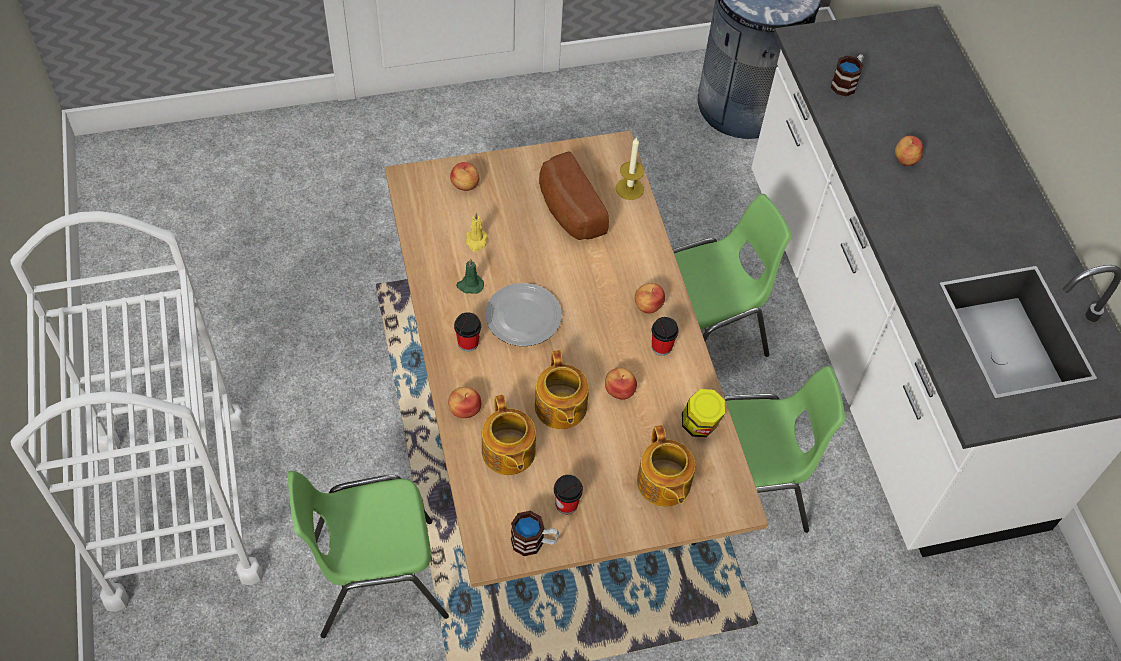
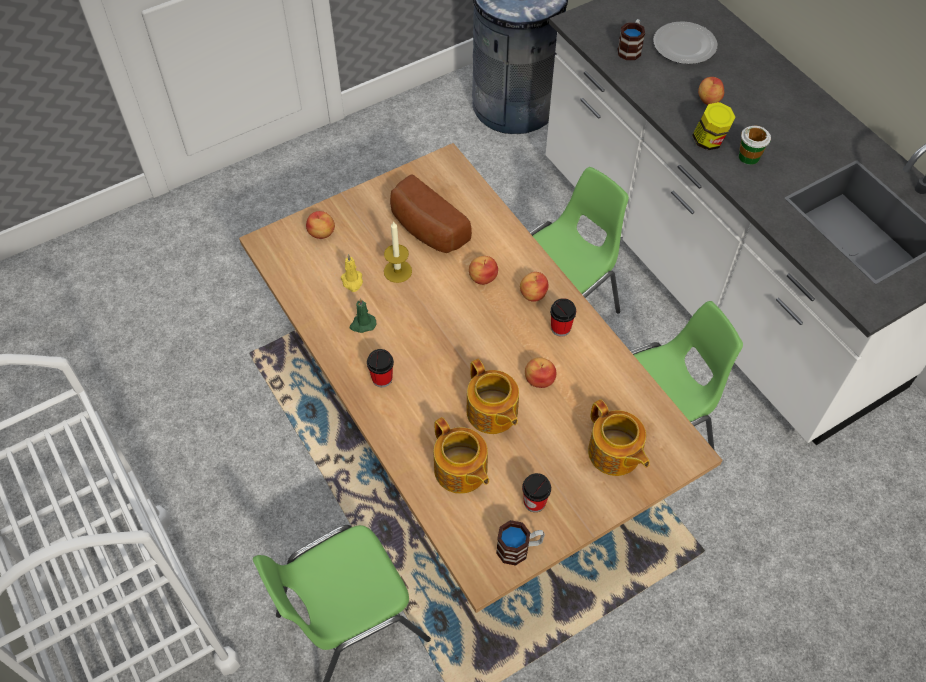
camera: 15 degrees left, 0 degrees up
apple [448,387,481,418] -> apple moved to [469,256,498,285]
plate [485,283,562,346] -> plate moved to [653,21,717,64]
candle [616,137,644,200] -> candle moved to [384,221,412,283]
jar [682,389,725,437] -> jar moved to [692,102,736,150]
none -> cup [739,126,771,165]

